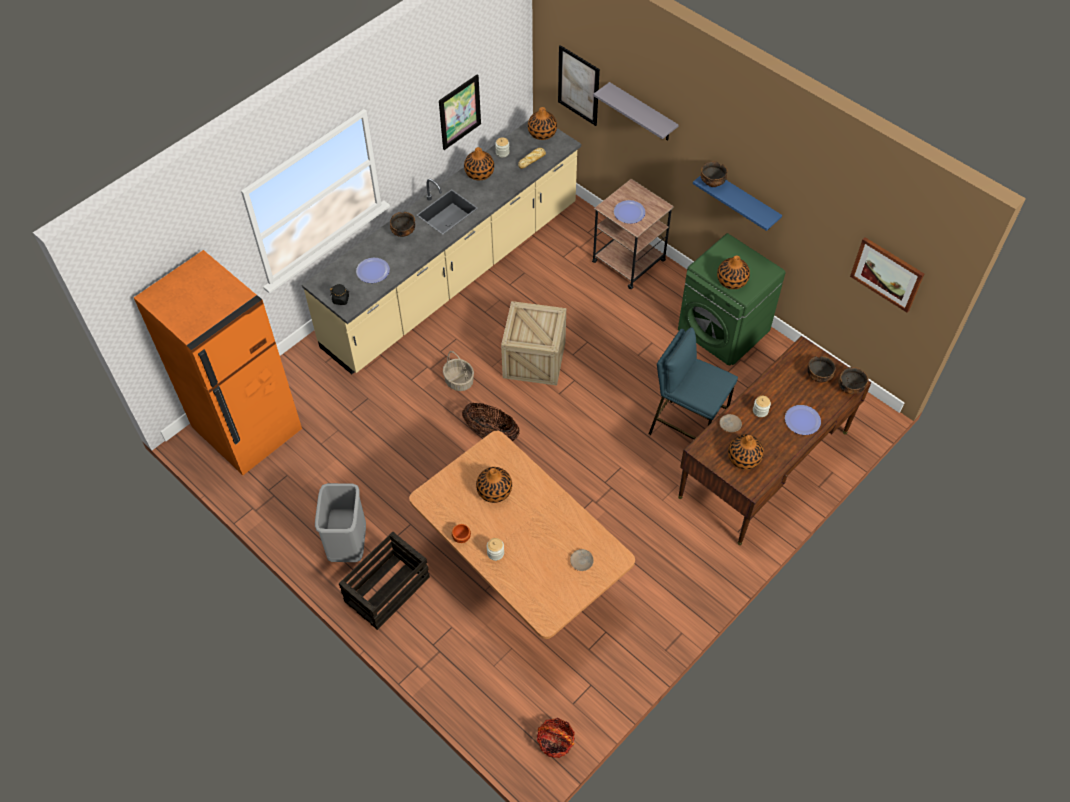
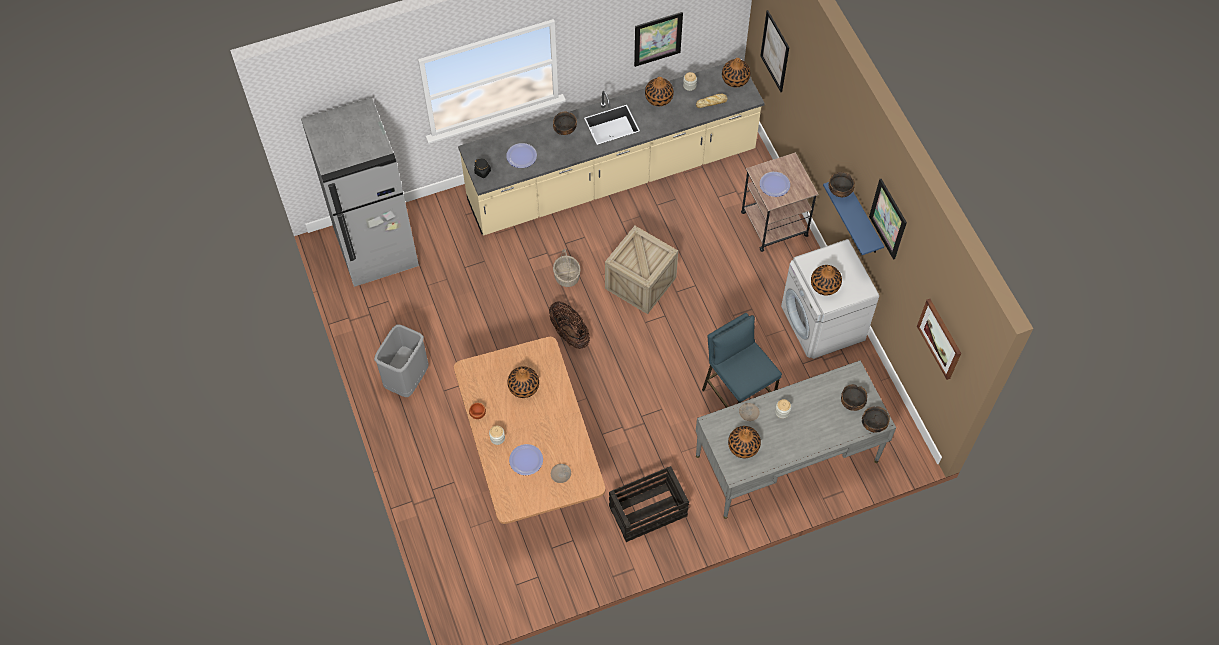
camera: 25 degrees right, 5 degrees up
orange fridge [134,250,302,475] -> grey fridge [301,97,419,287]
crate [339,532,430,630] -> crate moved to [609,466,689,542]
basket [537,718,575,758] -> none
grey shelf [593,82,679,141] -> none
green washing machine [678,233,786,365] -> white washing machine [781,239,879,359]
brown desk [678,336,871,545] -> grey desk [696,360,896,519]
plate [785,405,821,435] -> plate moved to [509,444,543,475]
none -> picture [869,179,907,260]

